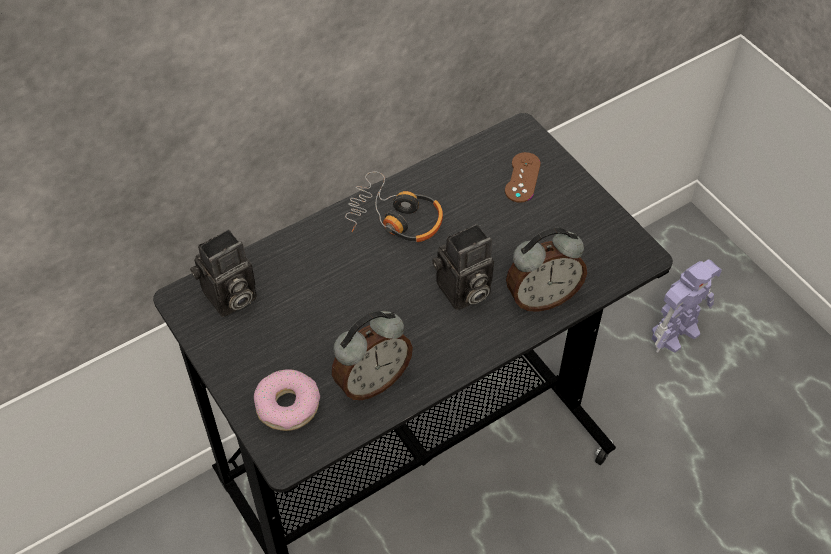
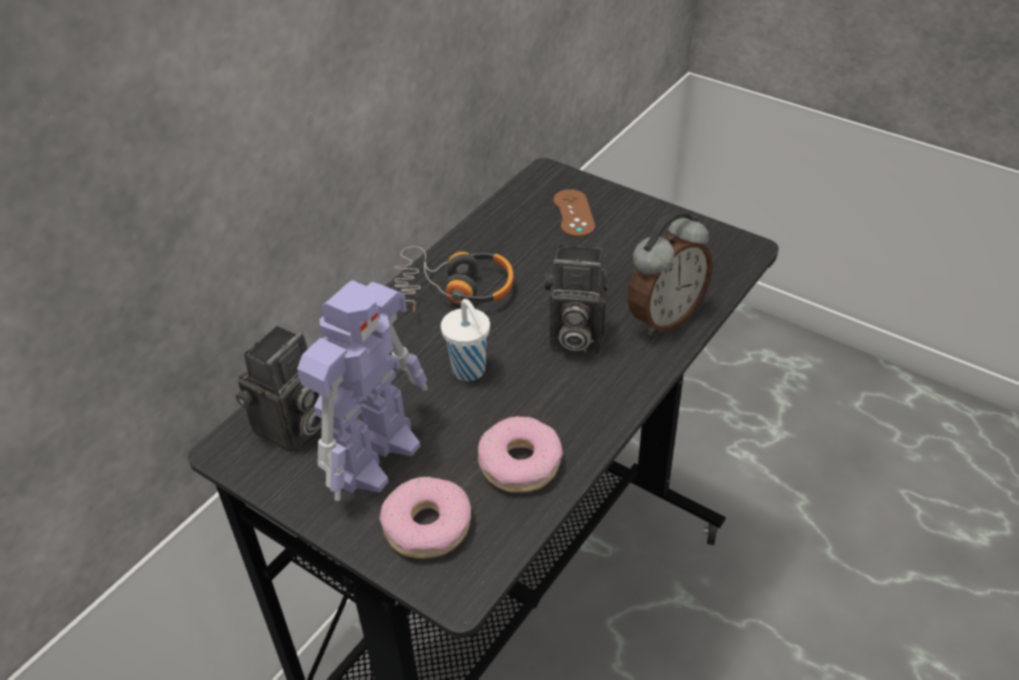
camera: 20 degrees left, 10 degrees down
alarm clock [332,311,413,400] -> donut [478,416,563,493]
camera [432,224,494,310] -> camera turned 60 degrees clockwise [545,245,608,355]
toy robot [652,259,722,353] -> toy robot moved to [297,280,428,501]
none -> white cup [441,299,490,381]

